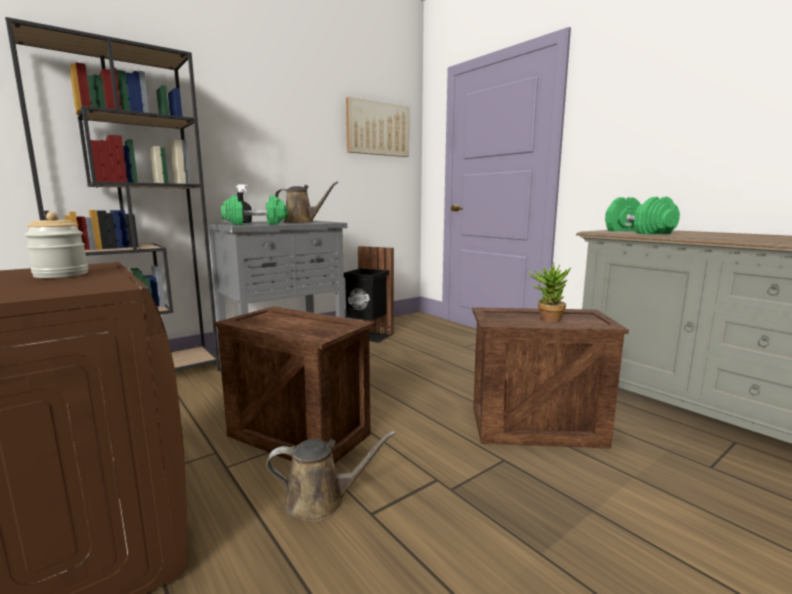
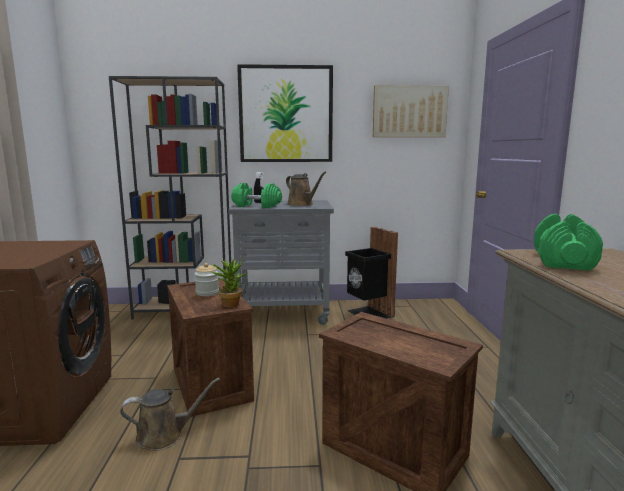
camera: 35 degrees right, 0 degrees up
jar [25,212,88,278] -> jar moved to [195,263,219,296]
brown watering can [266,431,396,522] -> brown watering can turned 45 degrees counterclockwise [120,378,220,451]
potted plant [528,262,571,322] -> potted plant moved to [212,257,246,308]
none -> picture [237,64,333,162]

